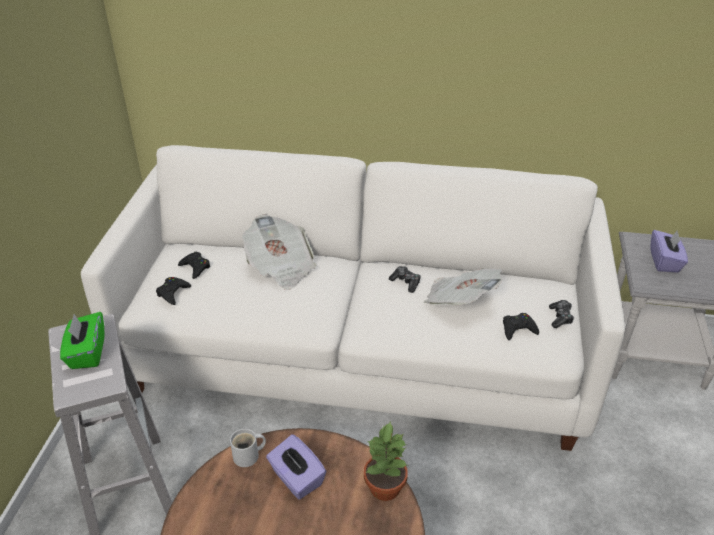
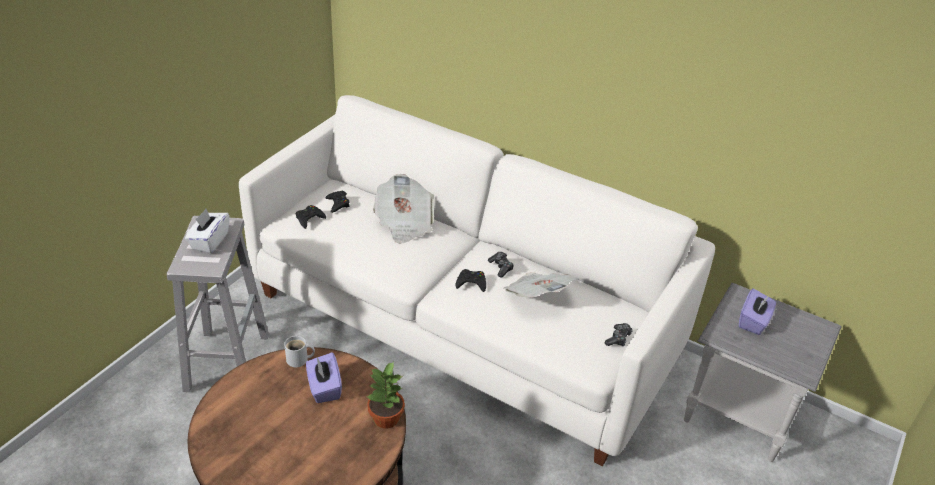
camera: 20 degrees right, 0 degrees up
green tissue box [60,312,105,369] -> white tissue box [185,209,229,253]
black game controller [503,313,539,340] -> black game controller moved to [455,269,486,292]

